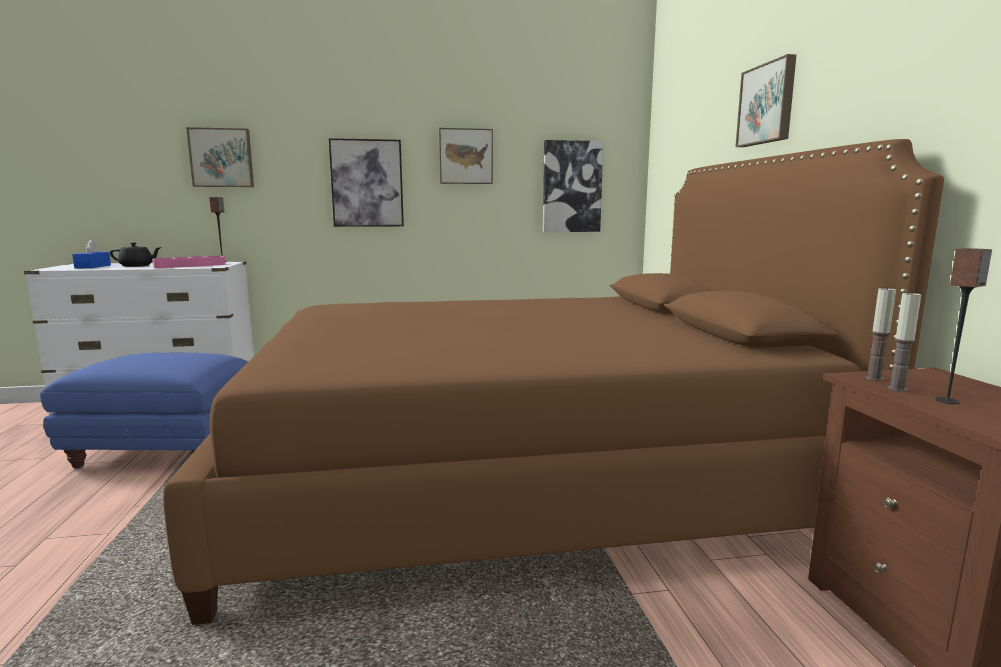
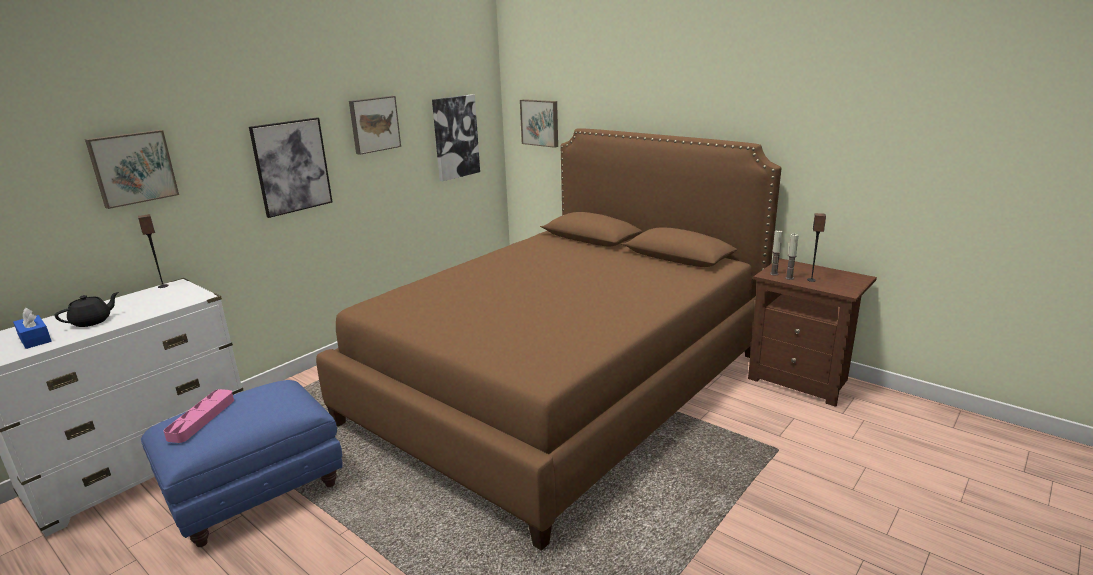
camera: 40 degrees left, 10 degrees up
pink tray [152,256,225,268] -> pink tray moved to [163,389,234,443]
picture [735,54,797,147] -> picture moved to [520,99,558,148]

